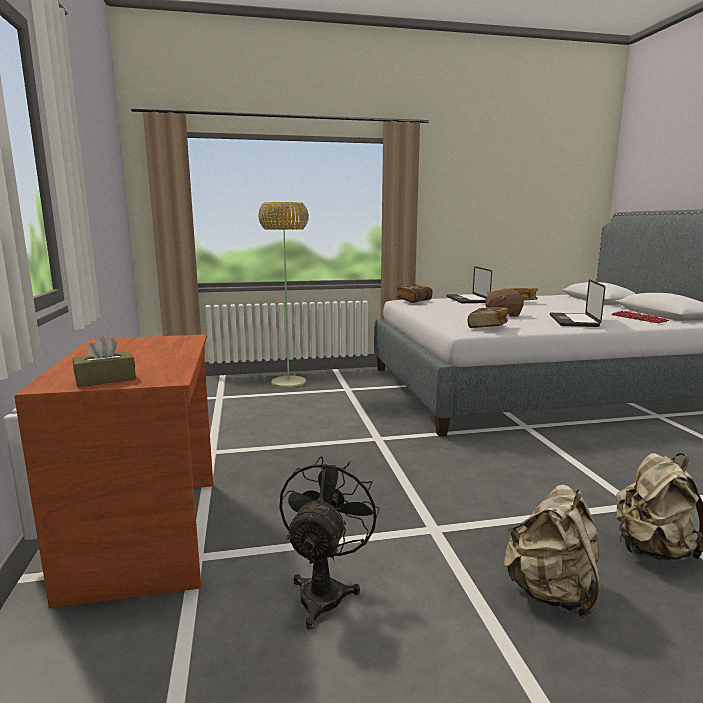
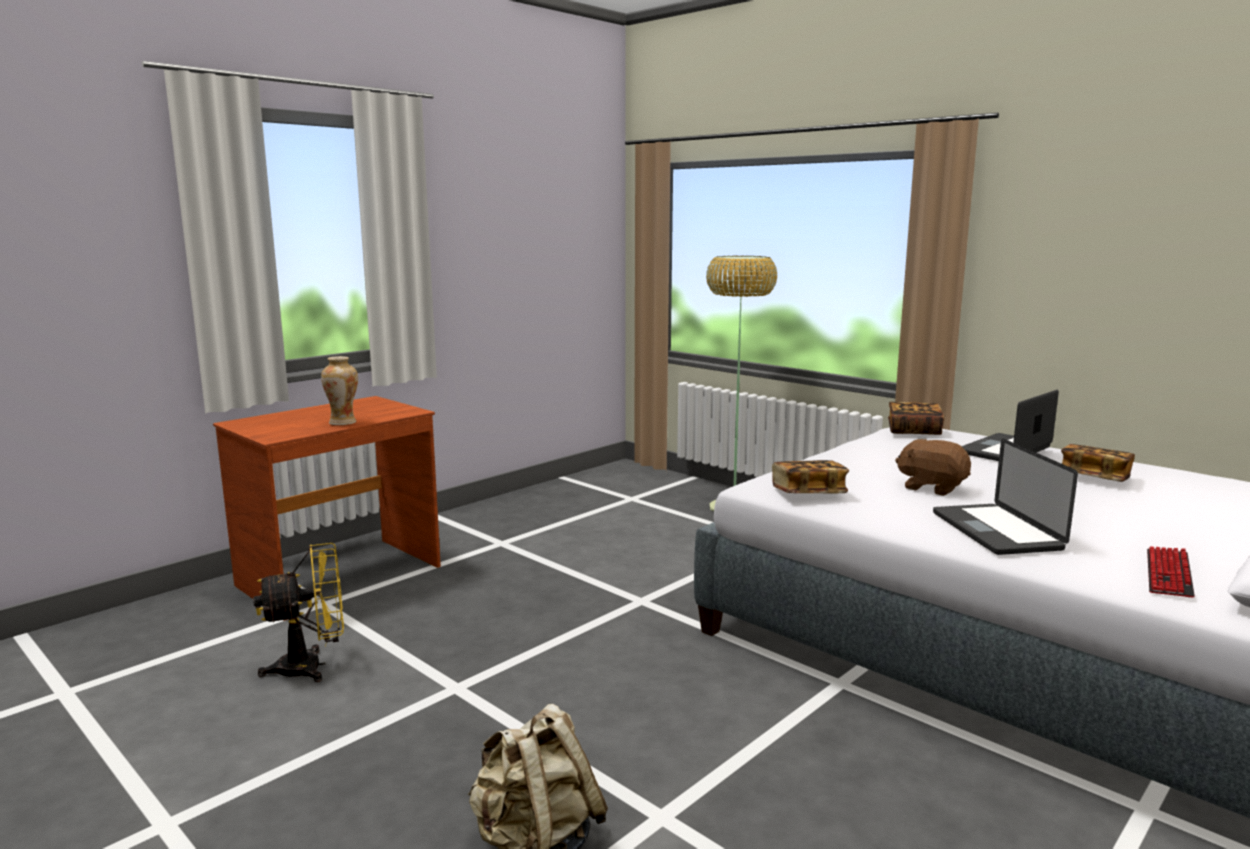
camera: 55 degrees right, 0 degrees up
brown tissue box [73,336,136,387] -> none
black fan [279,456,379,629] -> yellow fan [253,543,344,682]
beige backpack [504,484,599,618] -> none
laptop [550,279,605,327] -> laptop turned 75 degrees counterclockwise [933,439,1078,555]
none -> vase [321,356,358,425]

